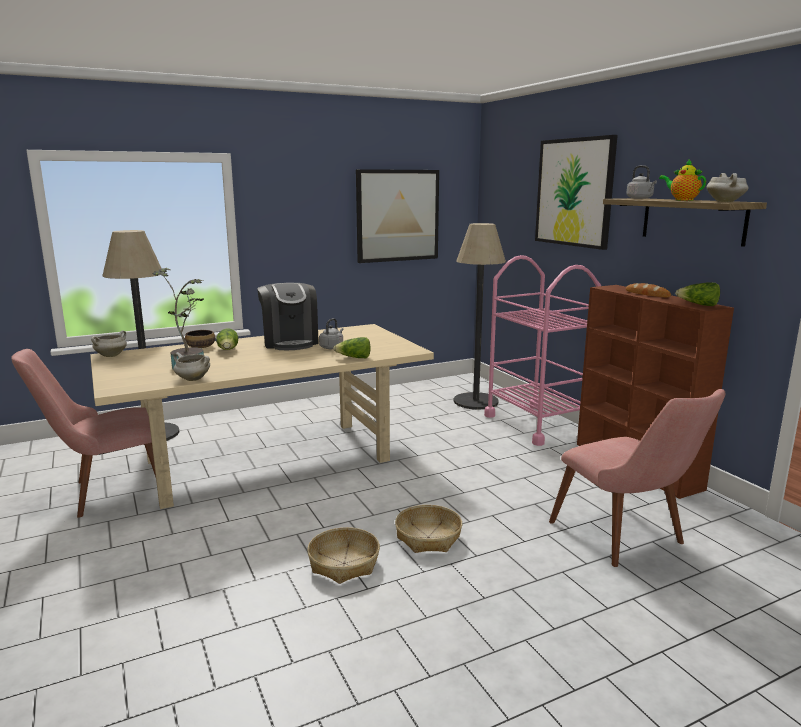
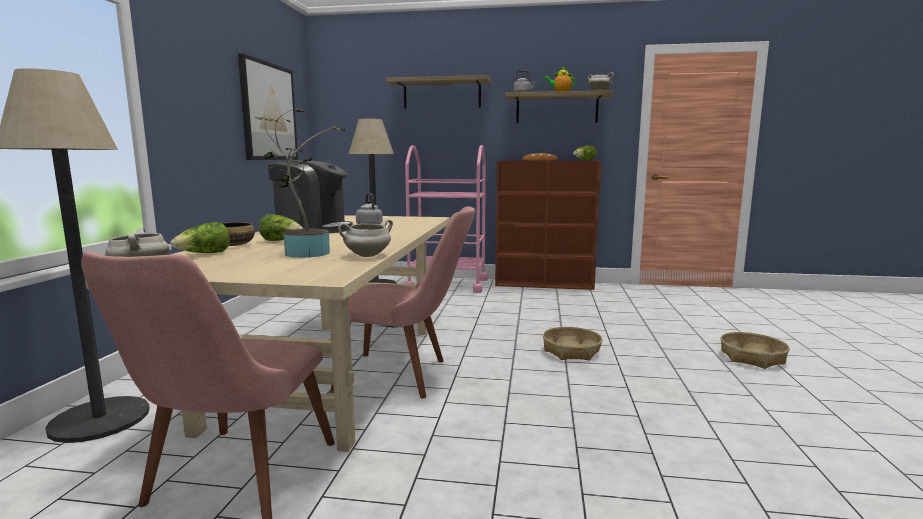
camera: 55 degrees left, 5 degrees down
basket [307,527,380,584] -> basket moved to [720,332,790,369]
lettuce [333,337,371,358] -> lettuce moved to [171,222,230,253]
picture [535,135,618,250] -> shelf [386,75,491,109]
pink chair [549,389,726,567] -> pink chair moved to [330,206,475,398]

